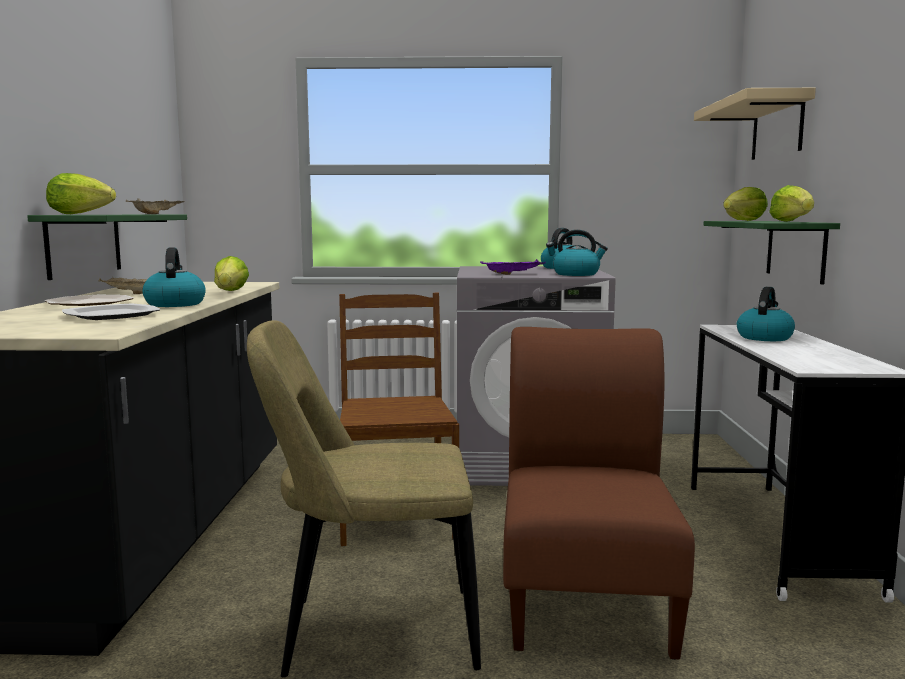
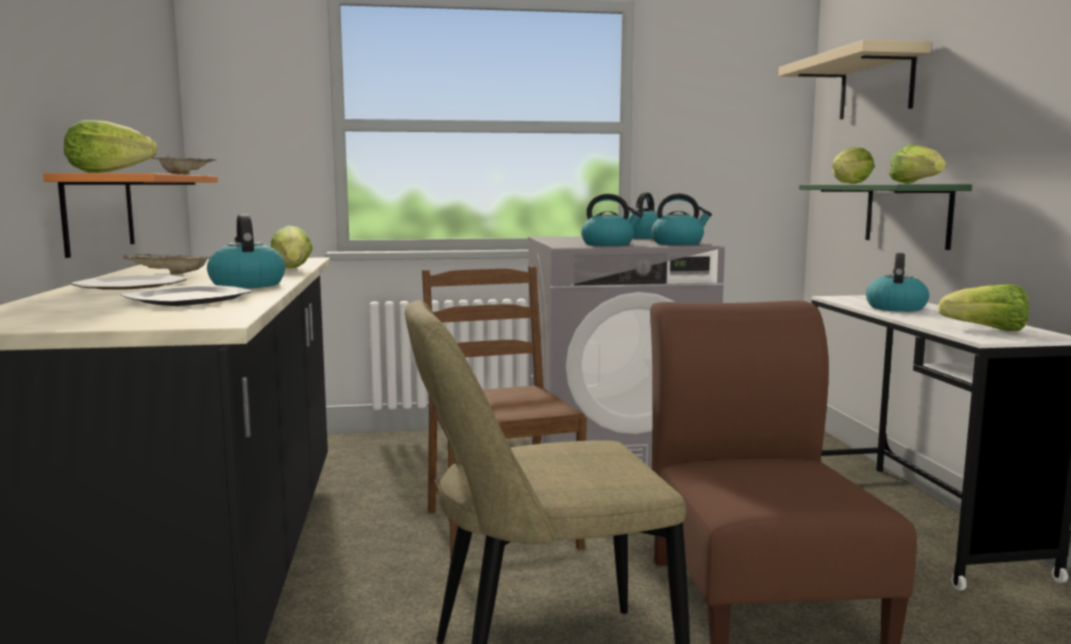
camera: 10 degrees left, 0 degrees up
green shelf [27,215,187,280] -> orange shelf [43,173,218,258]
purple tray [480,259,546,275] -> kettle [581,194,642,246]
none -> lettuce [938,284,1029,331]

